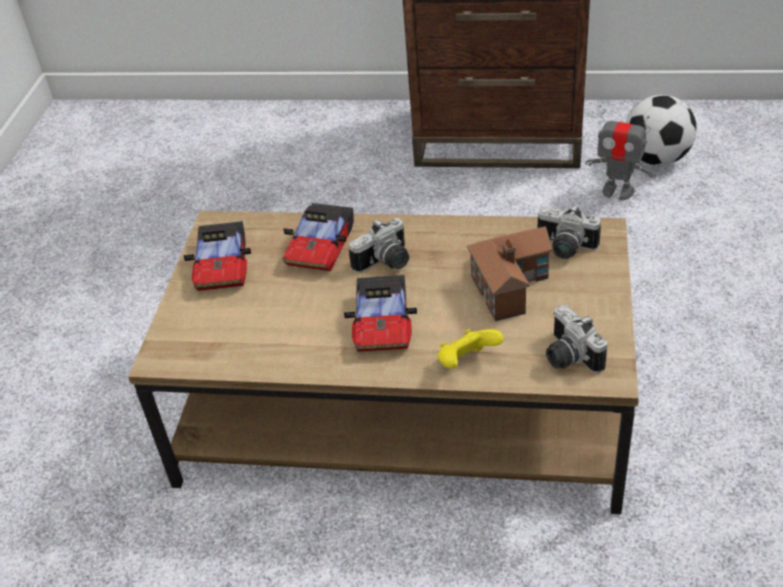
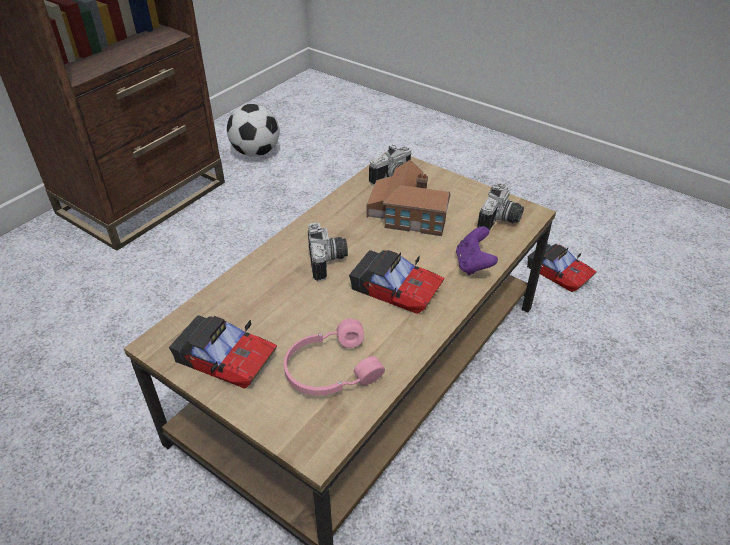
camera: 65 degrees left, 0 degrees up
toy car [283,203,354,271] -> toy car moved to [527,244,596,292]
yellow game controller [437,329,503,369] -> purple game controller [456,226,498,275]
camera [546,305,608,373] -> camera turned 60 degrees counterclockwise [477,183,524,231]
toy robot [585,105,656,200] -> none
none -> pink headphones [284,318,385,396]

